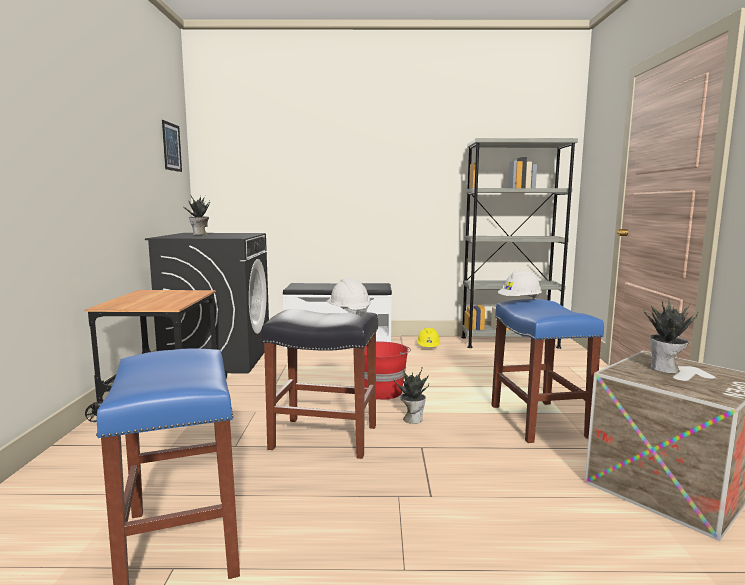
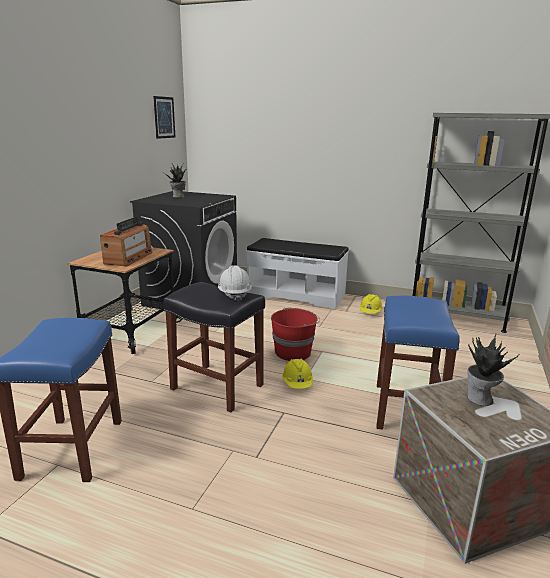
camera: 20 degrees right, 10 degrees up
potted plant [393,367,429,424] -> yellow hard hat [282,359,313,389]
white hard hat [498,270,542,299] -> none
none -> radio [100,217,153,267]

